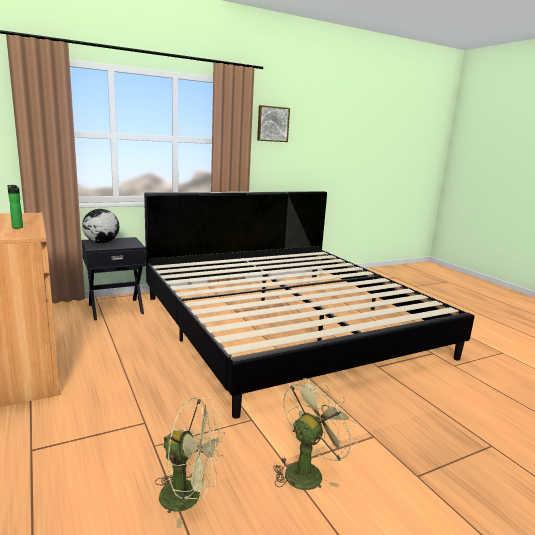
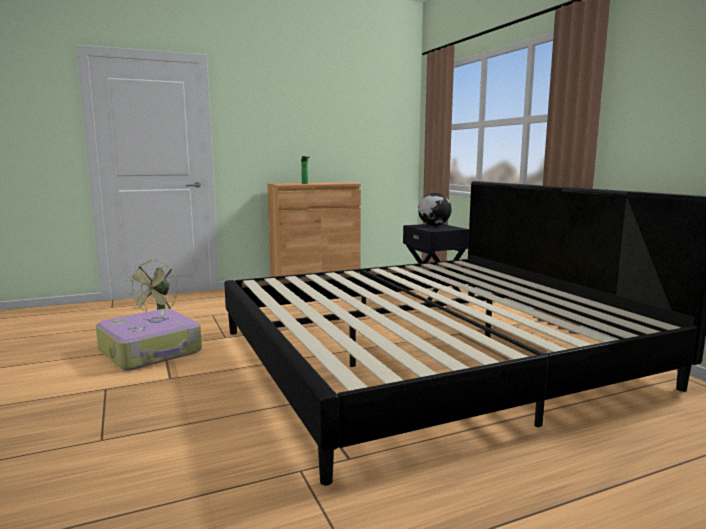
camera: 95 degrees right, 5 degrees down
picture [257,105,290,142] -> none
green fan [273,378,358,490] -> suitcase [96,309,202,370]

